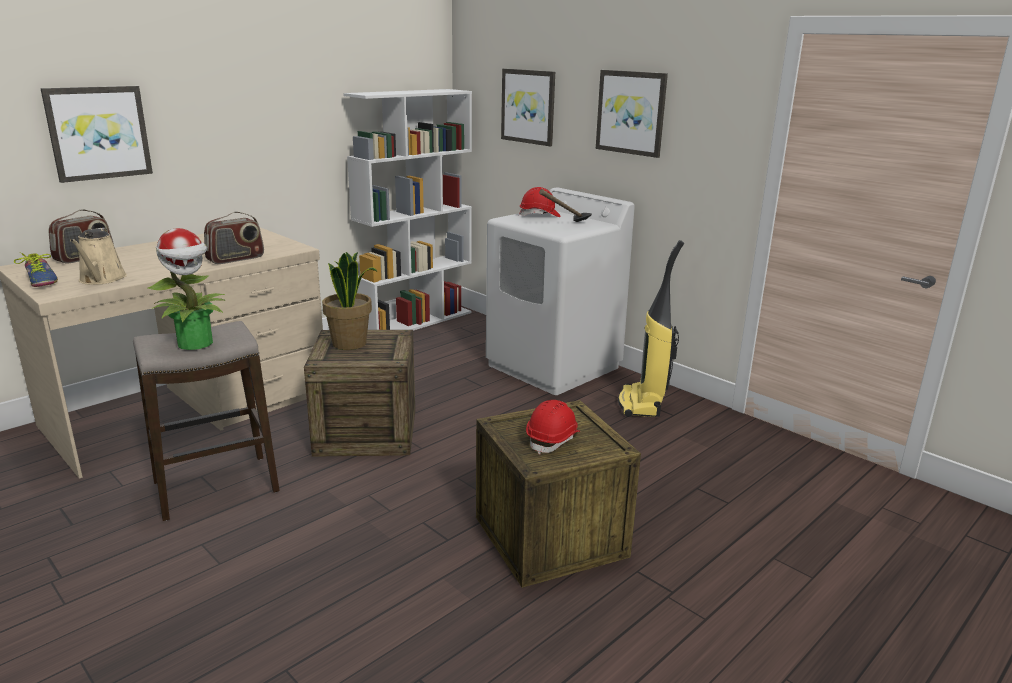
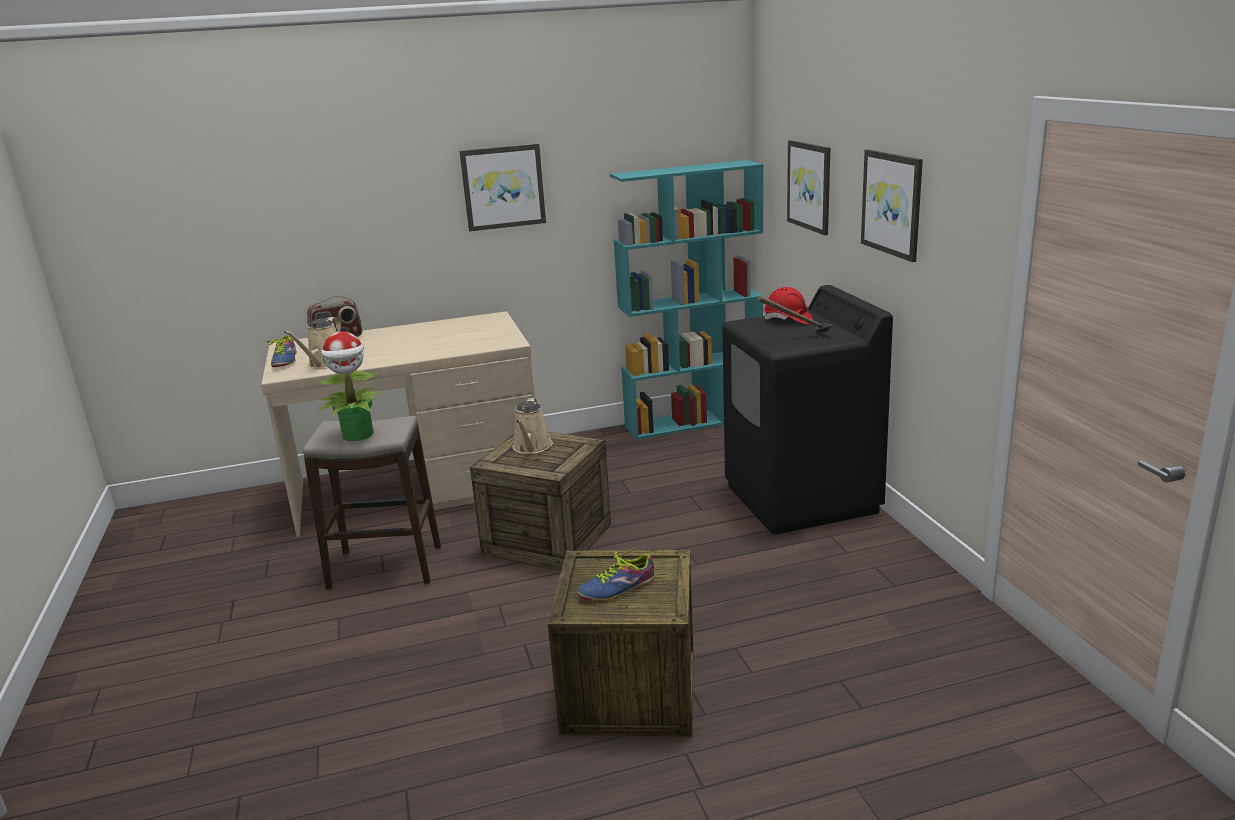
camera: 30 degrees right, 0 degrees up
picture [41,86,153,183] -> picture moved to [459,144,546,231]
radio [204,212,264,264] -> none
potted plant [322,252,378,350] -> beige watering can [513,398,553,454]
white bookcase [343,89,472,331] -> turquoise bookcase [610,160,763,440]
white washing machine [486,187,635,395] -> black washing machine [722,285,893,535]
red hard hat [526,400,581,454] -> shoe [577,547,654,601]
vacuum cleaner [618,240,684,417] -> none

